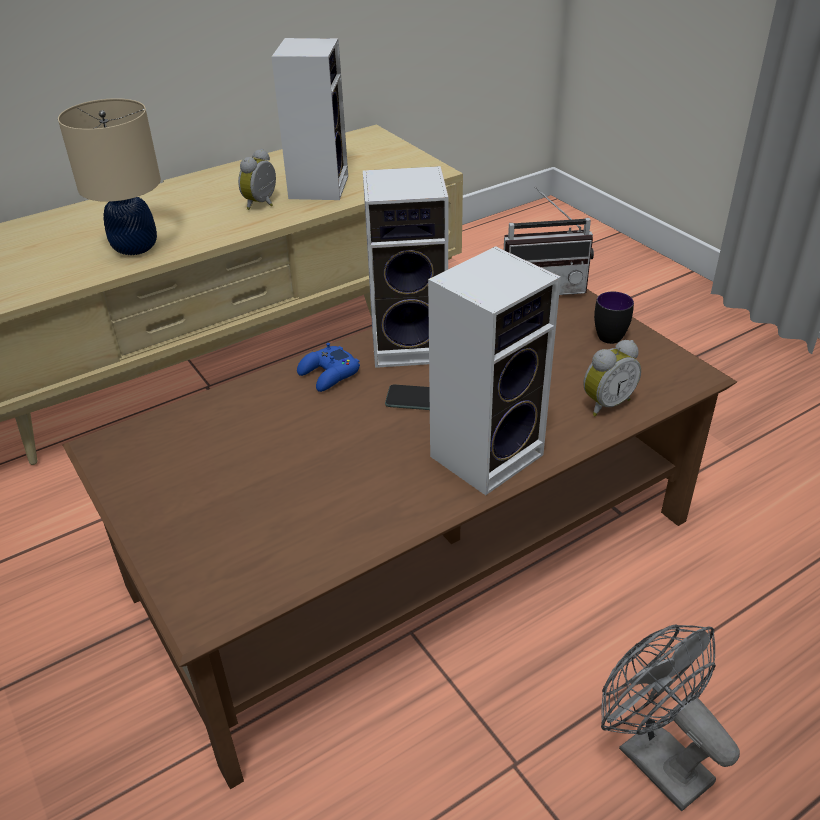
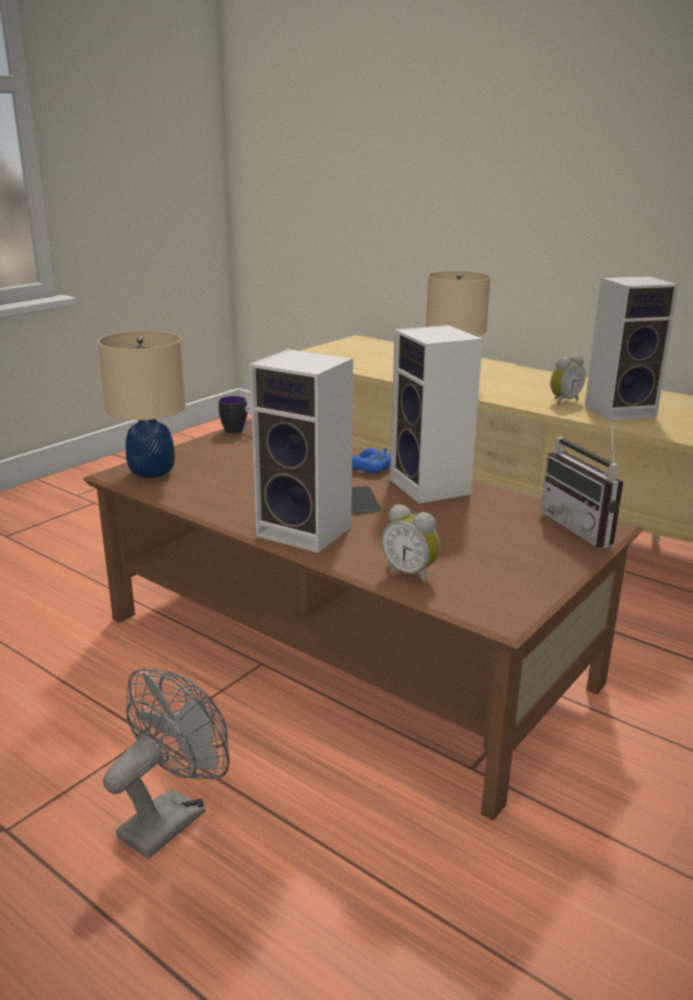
camera: 70 degrees right, 15 degrees down
alarm clock [238,149,276,210] -> alarm clock turned 135 degrees clockwise [550,354,585,405]
mug [594,292,634,344] -> mug moved to [219,396,252,434]
none -> beige table lamp [98,331,186,478]

